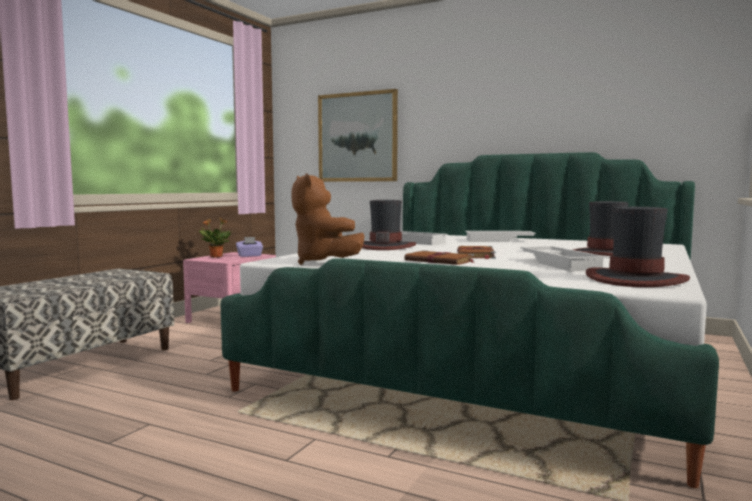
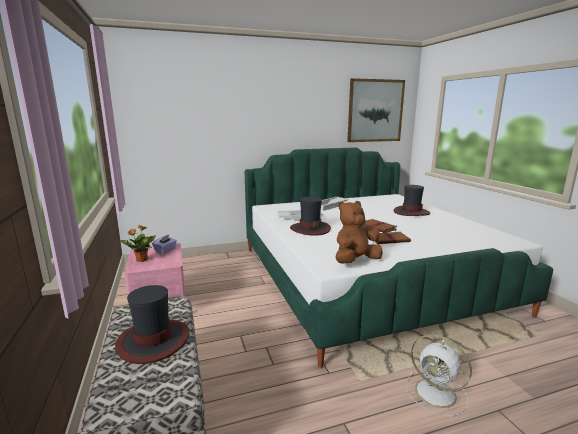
camera: 45 degrees left, 10 degrees up
brown plush toy [291,173,365,265] -> brown plush toy turned 135 degrees clockwise [335,201,383,264]
picture [318,89,398,182] -> picture moved to [347,78,405,142]
white tray [520,246,607,271] -> none
hat [586,207,690,287] -> hat moved to [115,285,189,364]
none -> white fan [406,334,472,417]

